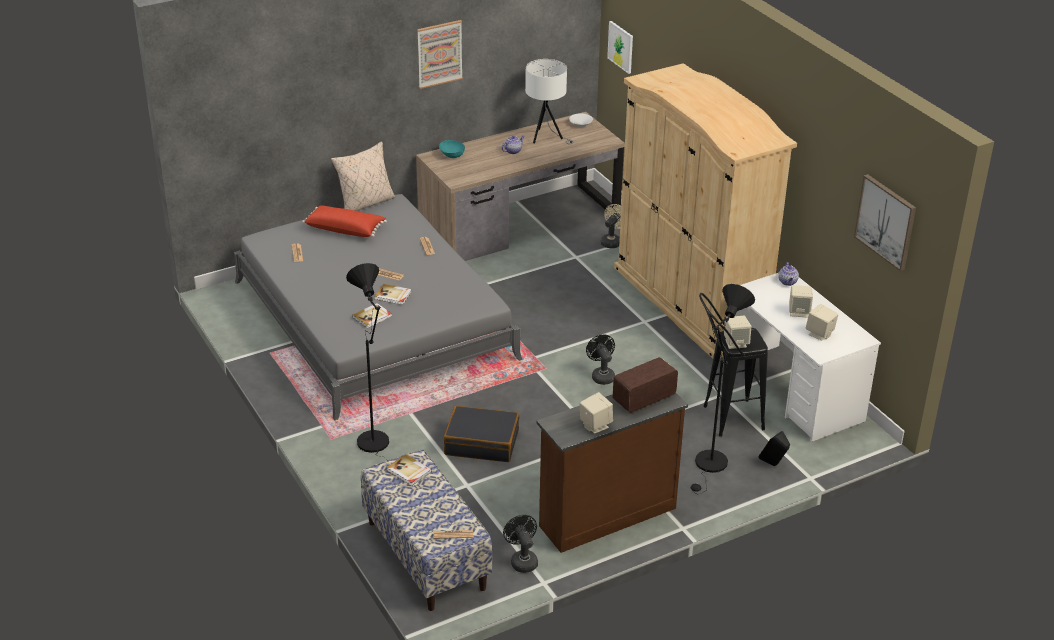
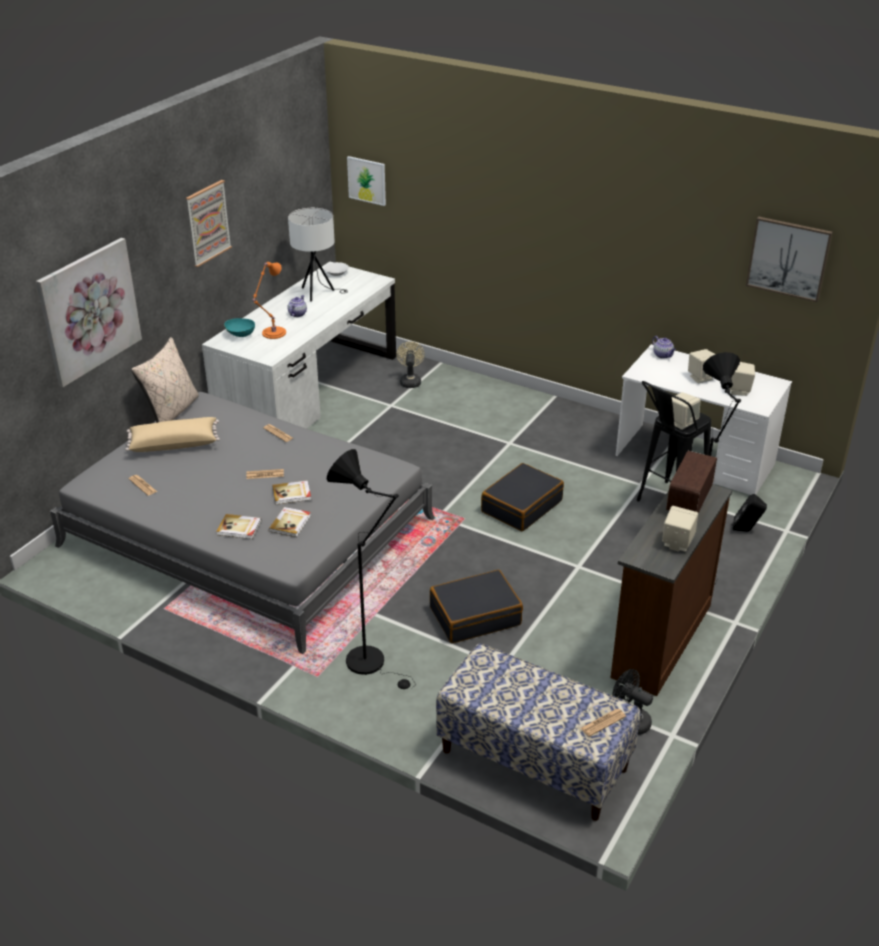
camera: 30 degrees left, 0 degrees up
red pillow [302,205,387,237] -> beige pillow [125,417,220,452]
book [386,454,432,486] -> book moved to [216,514,261,539]
brown desk [416,112,625,261] -> white desk [202,262,396,429]
black fan [586,334,615,385] -> black suitcase [481,463,564,531]
beige wardrobe [614,63,797,359] -> none
none -> picture [36,238,142,387]
none -> orange table lamp [252,262,286,339]

